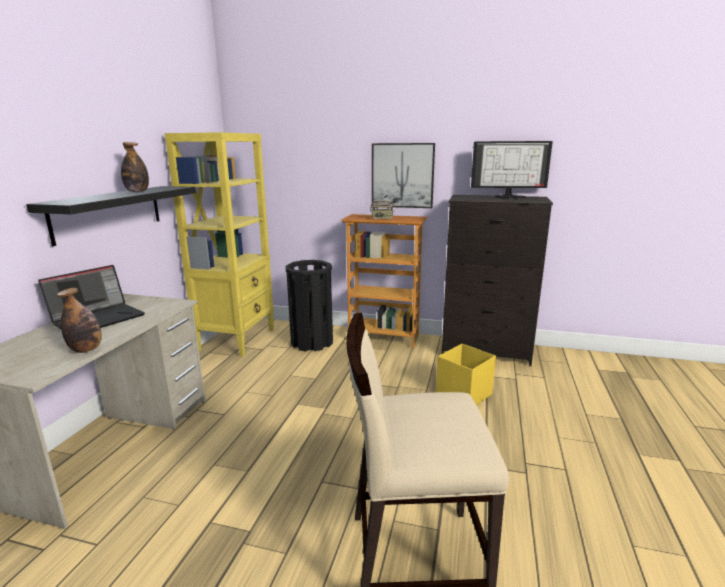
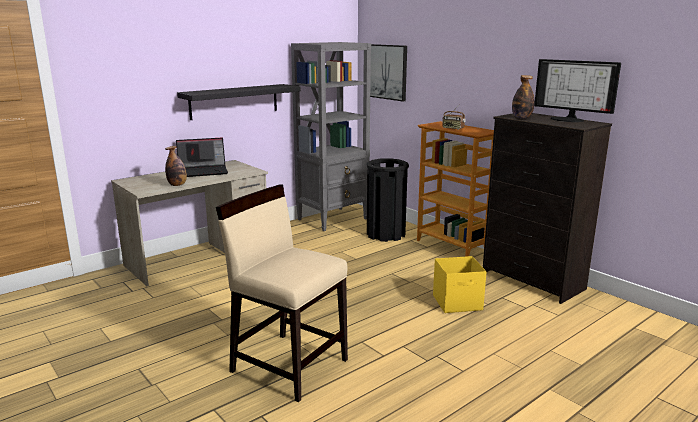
camera: 35 degrees right, 0 degrees up
bottle [121,142,149,192] -> bottle moved to [512,75,535,119]
yellow bookcase [165,132,274,357] -> grey bookcase [291,42,371,231]
picture [372,143,435,208] -> picture moved to [370,44,407,102]

